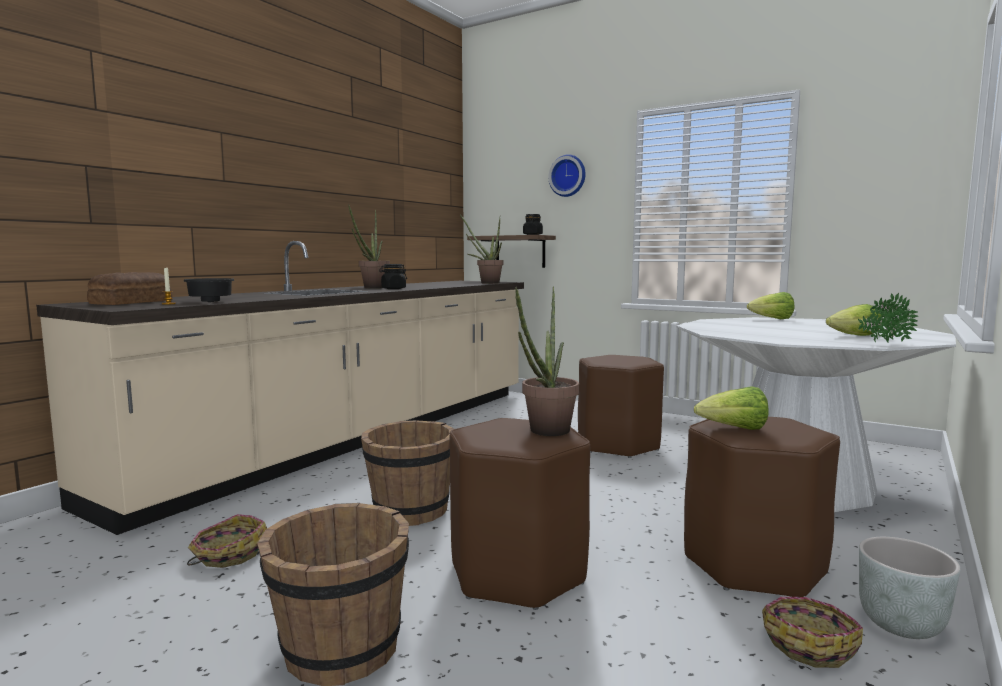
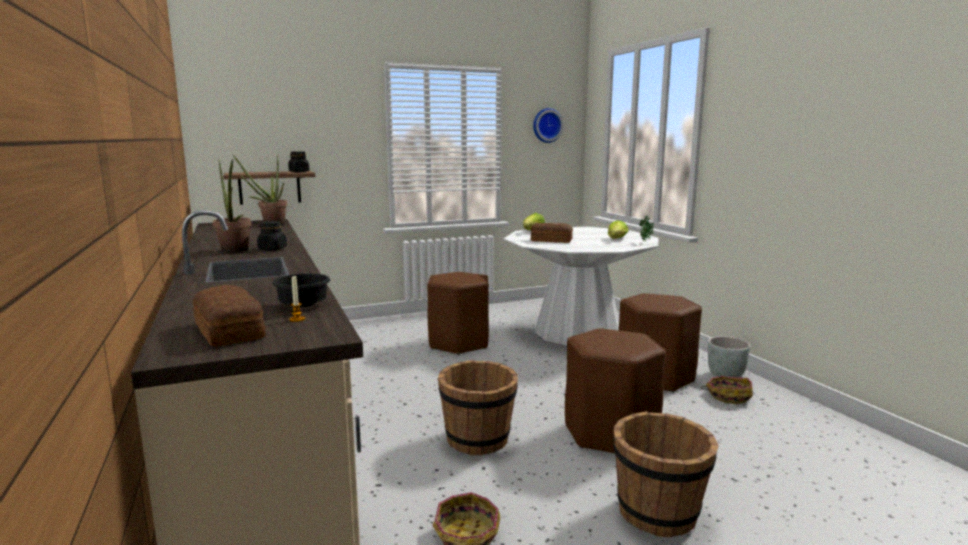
camera: 55 degrees left, 5 degrees up
potted plant [515,286,579,436] -> none
wall clock [549,154,585,197] -> wall clock moved to [533,108,563,143]
lettuce [694,386,769,430] -> none
none -> bread [531,223,573,243]

